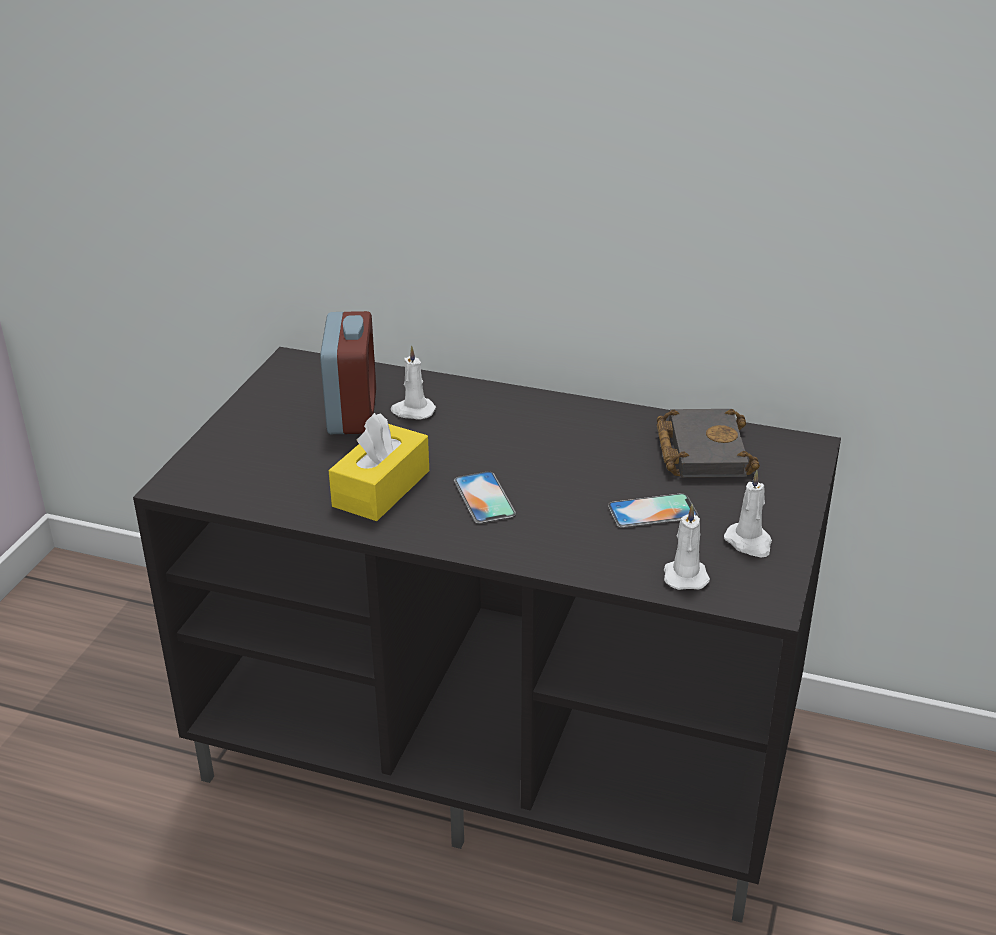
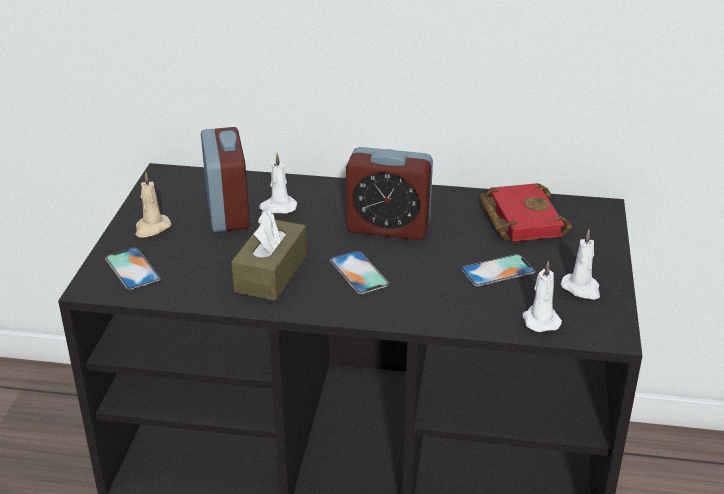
camera: 10 degrees left, 0 degrees up
yellow tissue box [329,413,429,521] -> brown tissue box [231,210,307,301]
black book [657,409,760,478] -> red book [480,183,572,242]
none -> phone [105,247,161,290]
none -> beige candle [135,172,171,238]
none -> alarm clock [346,147,433,240]

